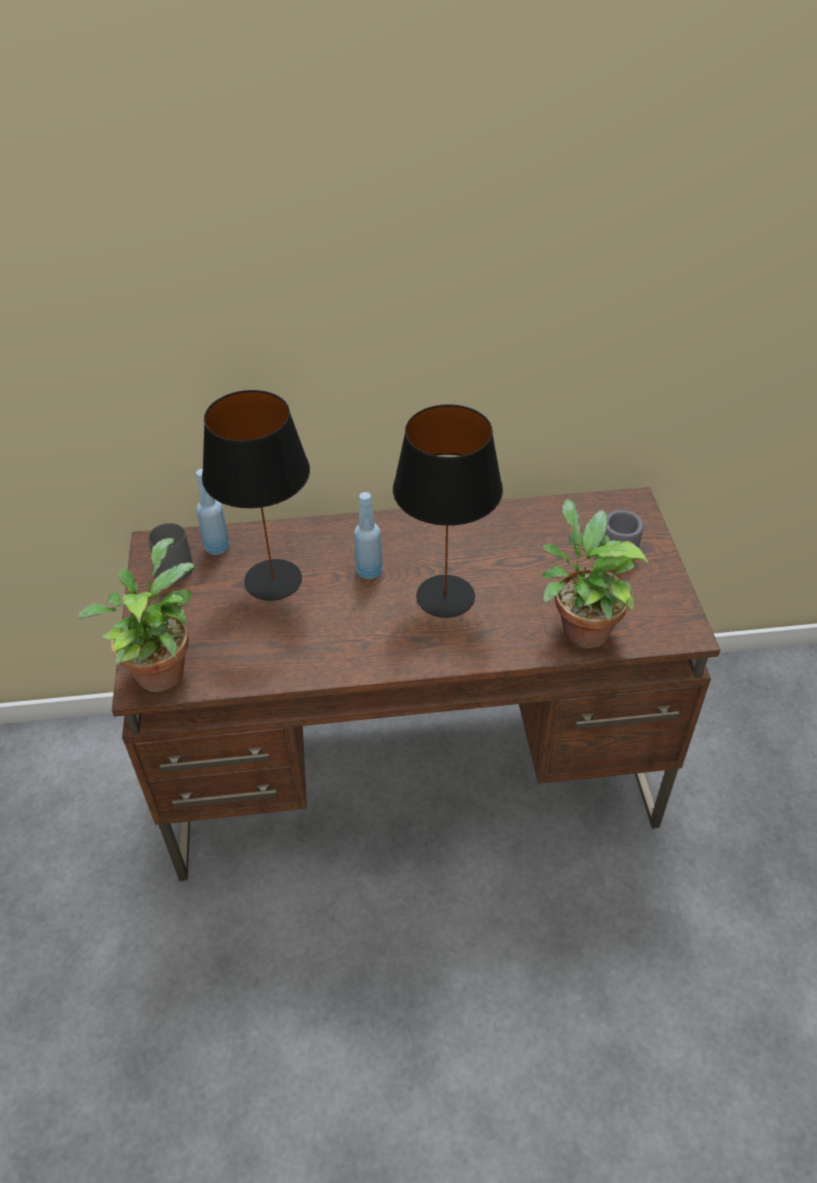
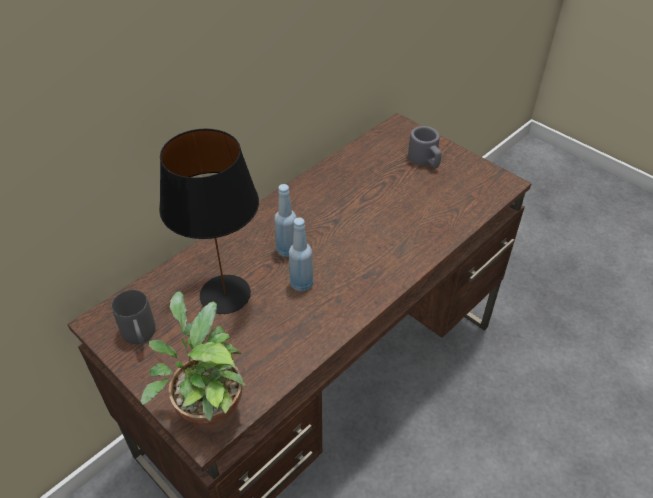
camera: 40 degrees left, 0 degrees up
blue bottle [196,469,230,555] -> blue bottle moved to [289,217,313,291]
black table lamp [393,404,503,618] -> none
potted plant [542,499,649,648] -> none

